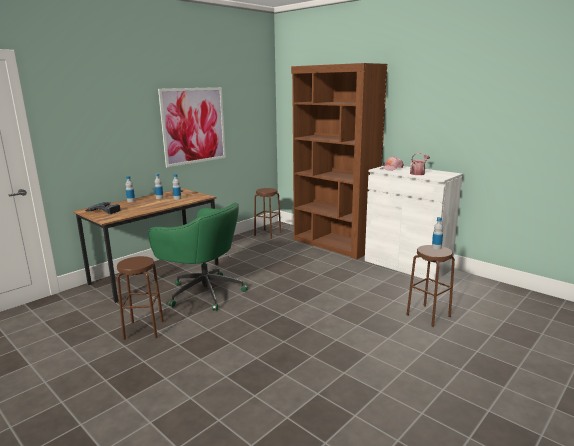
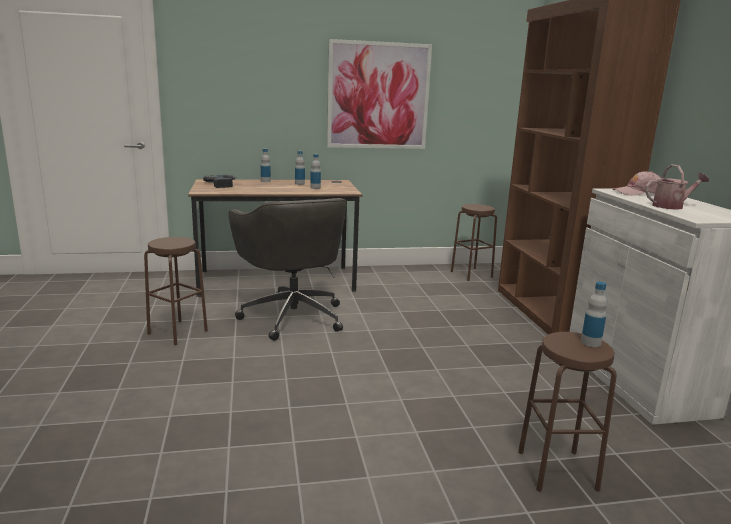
camera: 35 degrees right, 0 degrees up
green office chair [148,203,248,311] -> grey office chair [229,198,347,341]

